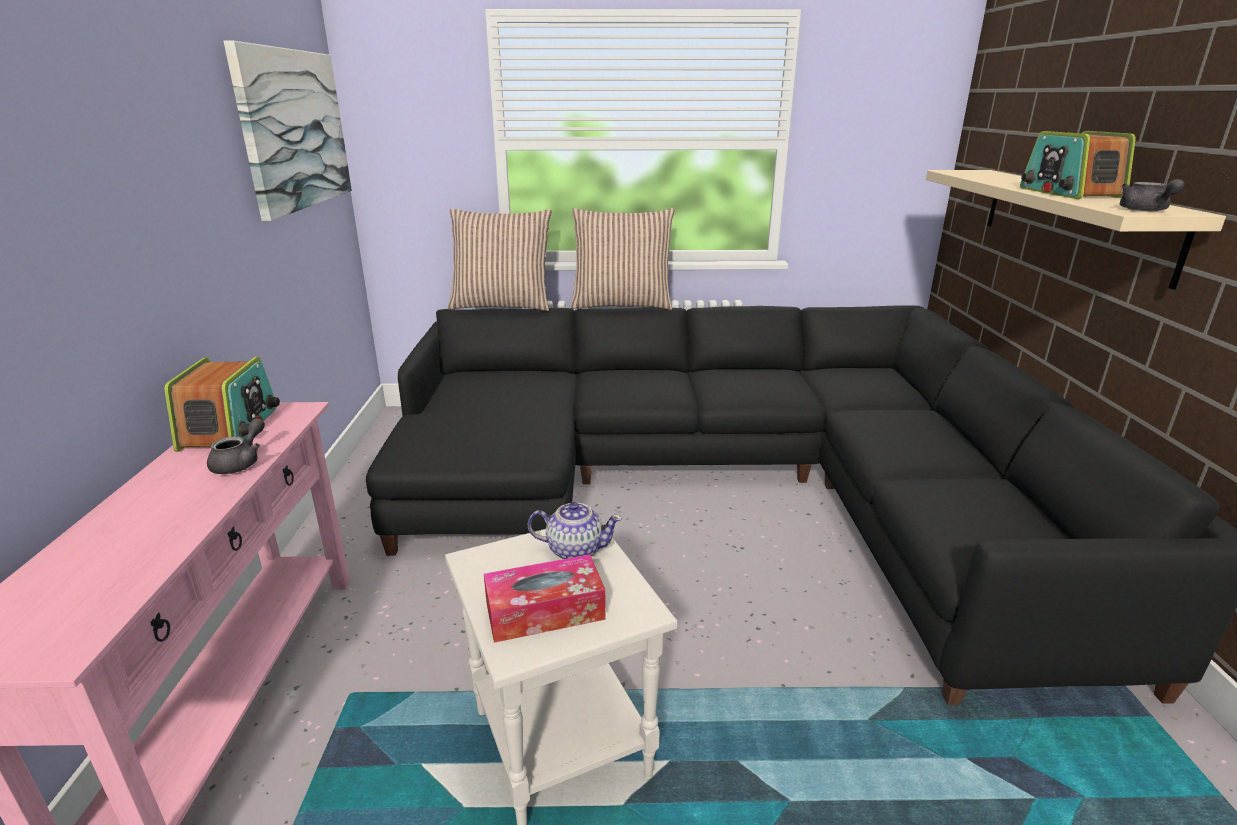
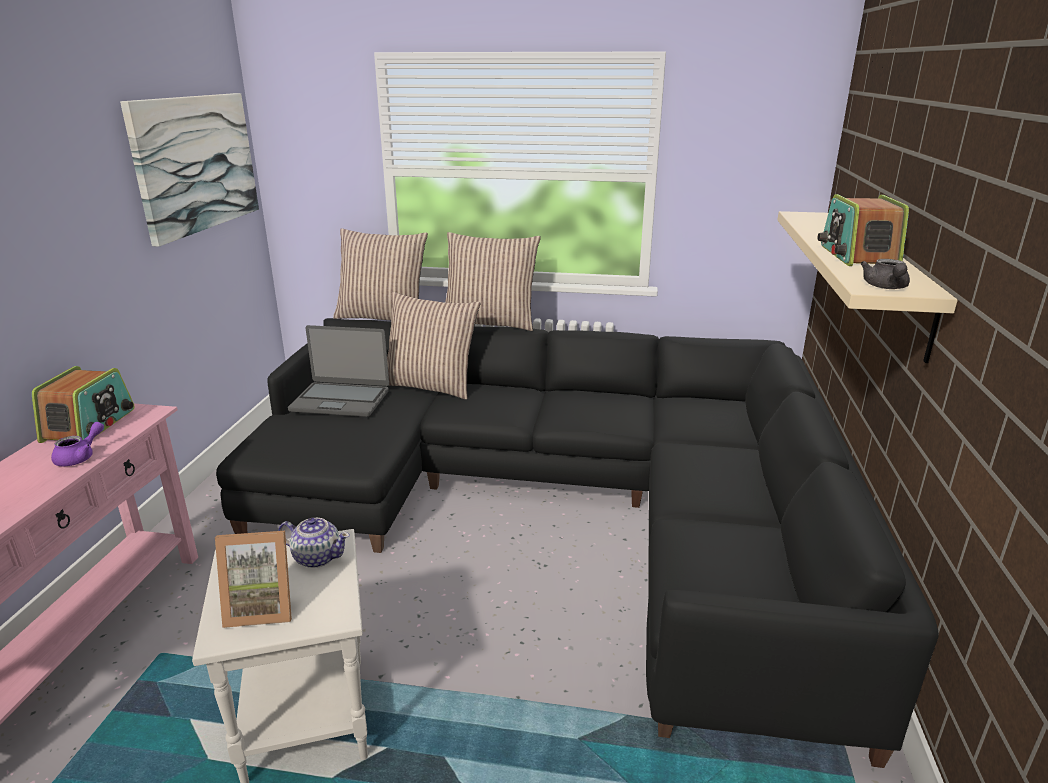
camera: 10 degrees right, 0 degrees up
grey teapot [207,418,265,474] -> purple teapot [51,422,104,466]
tissue box [484,554,606,643] -> picture frame [215,531,292,628]
none -> laptop [288,325,389,417]
none -> pillow [387,292,480,399]

